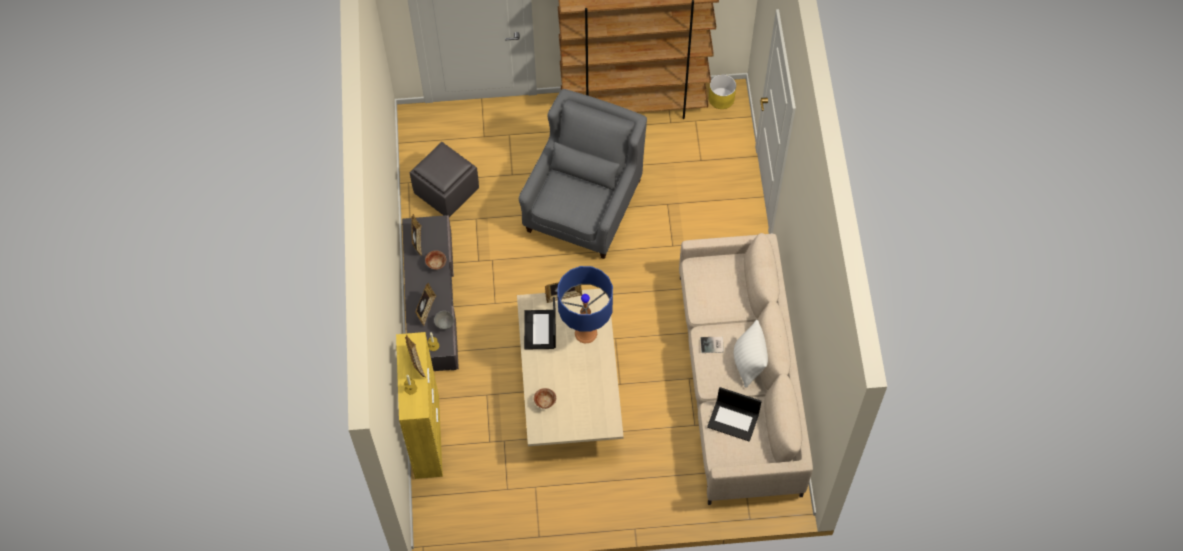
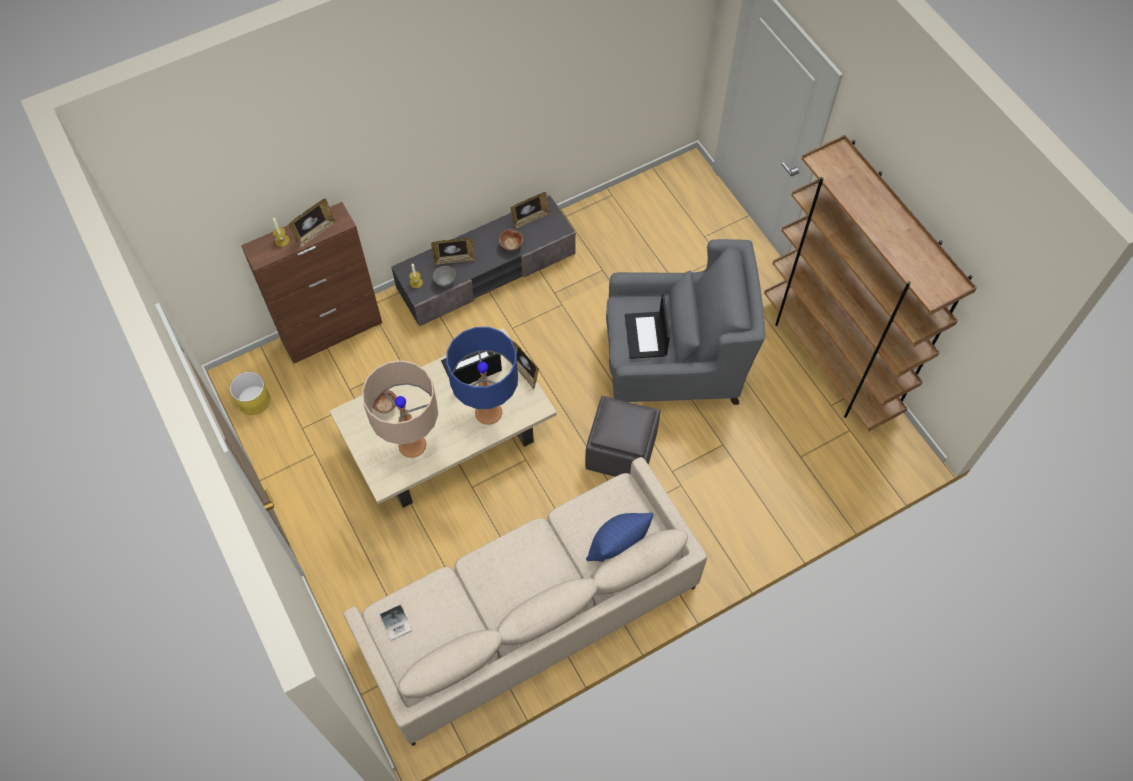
camera: 65 degrees right, 0 degrees up
yellow cabinet [396,332,443,479] -> brown cabinet [241,202,382,364]
grey ottoman [410,142,479,217] -> grey ottoman moved to [585,396,660,477]
book [701,336,724,353] -> book moved to [380,605,412,641]
laptop [707,387,762,442] -> laptop moved to [625,293,670,359]
yellow planter [709,74,736,109] -> yellow planter moved to [230,372,270,415]
white pillow [734,320,768,388] -> none
none -> beige table lamp [362,360,438,458]
none -> blue pillow [586,512,653,562]

